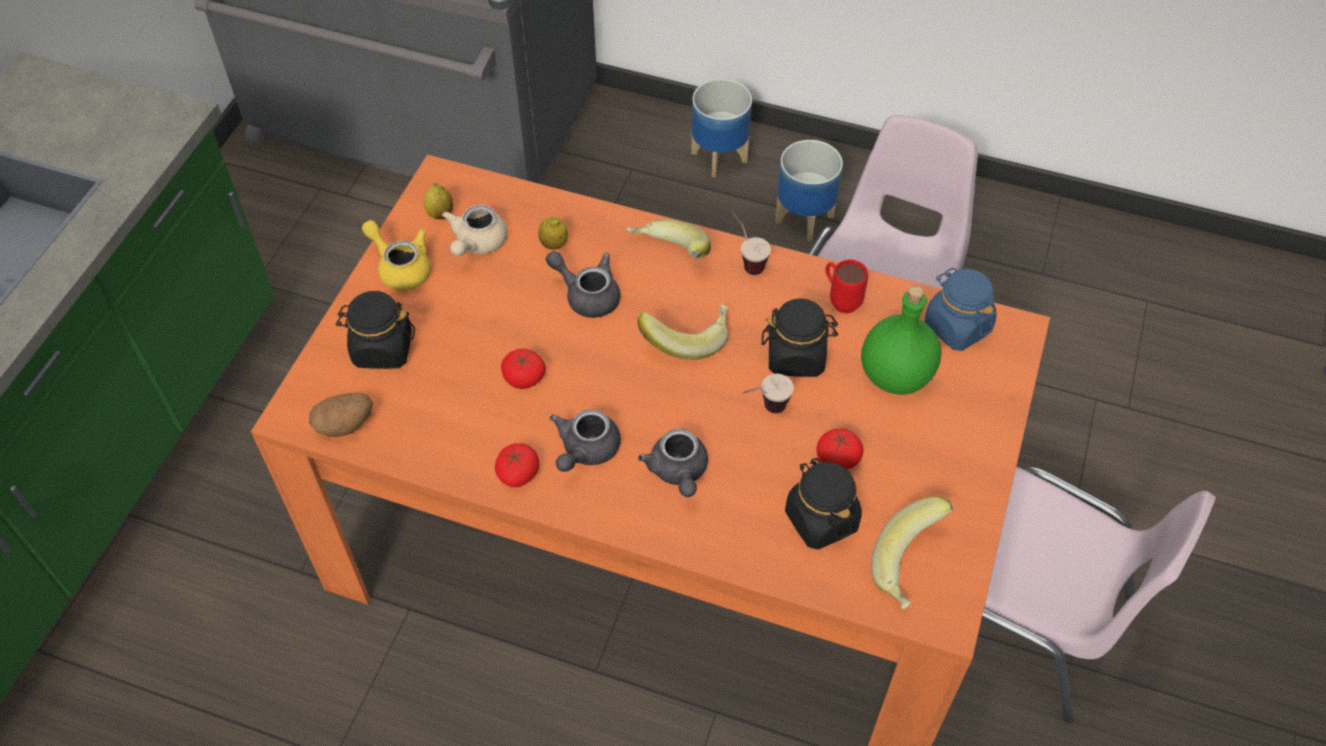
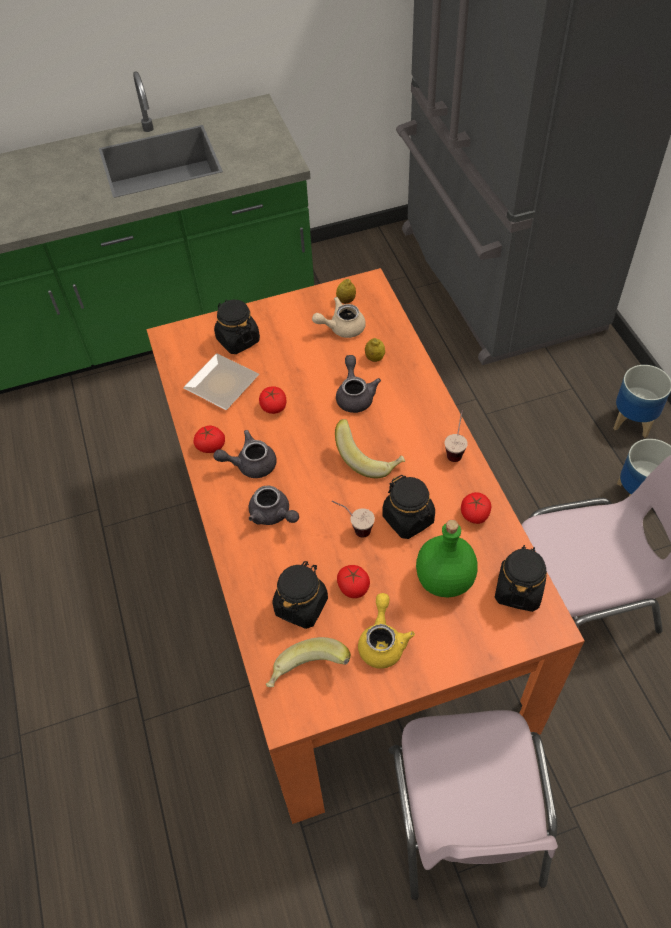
camera: 55 degrees right, 0 degrees up
potato [309,393,373,437] -> none
yellow teapot [362,220,431,291] -> yellow teapot moved to [358,593,415,669]
banana [626,219,711,258] -> none
grey teapot [638,429,708,497] -> grey teapot turned 90 degrees counterclockwise [248,485,299,525]
red mug [825,259,868,314] -> tomato [461,492,491,524]
blue jar [925,268,996,351] -> black jar [495,545,547,612]
none -> plate [183,353,259,410]

